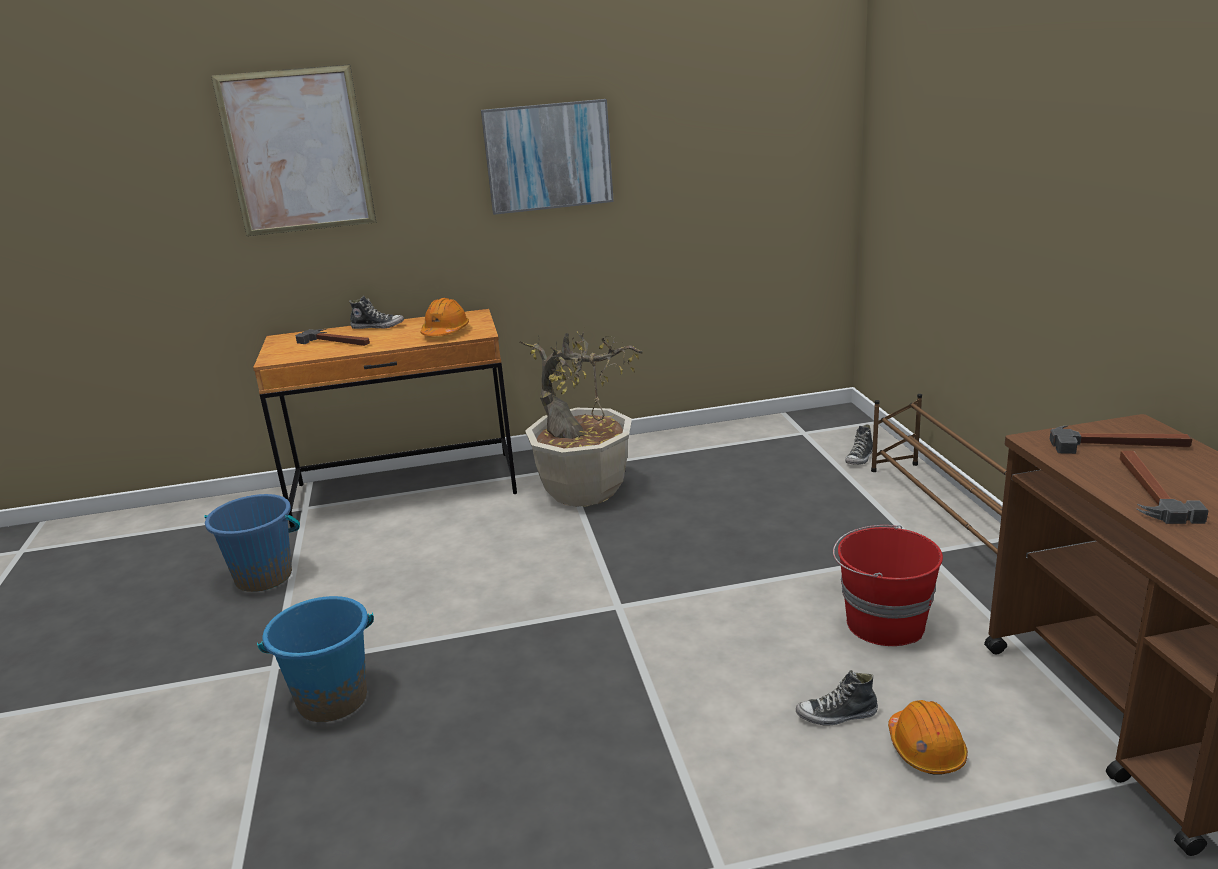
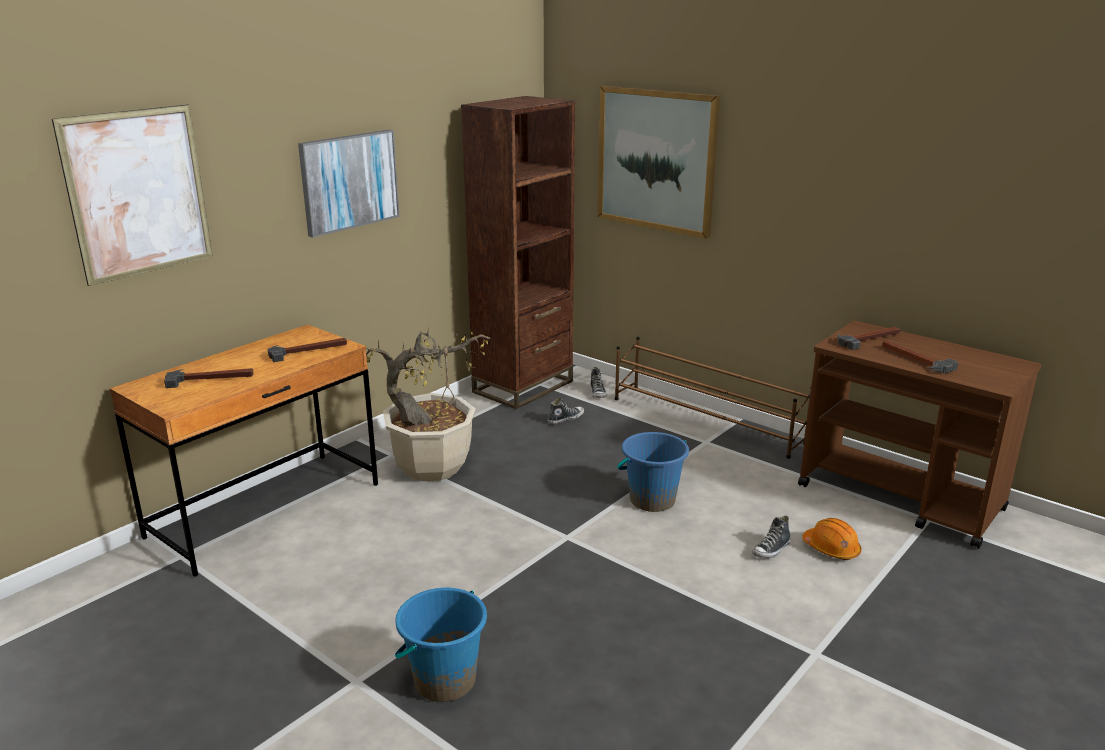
camera: 40 degrees left, 0 degrees up
blue bucket [204,494,300,592] -> blue bucket moved to [617,432,689,512]
shoe [349,296,404,329] -> shoe moved to [547,398,584,424]
orange hard hat [421,298,469,336] -> hammer [268,338,347,362]
red bucket [833,525,943,646] -> none
none -> brown bookcase [461,96,575,409]
none -> picture [598,86,720,239]

